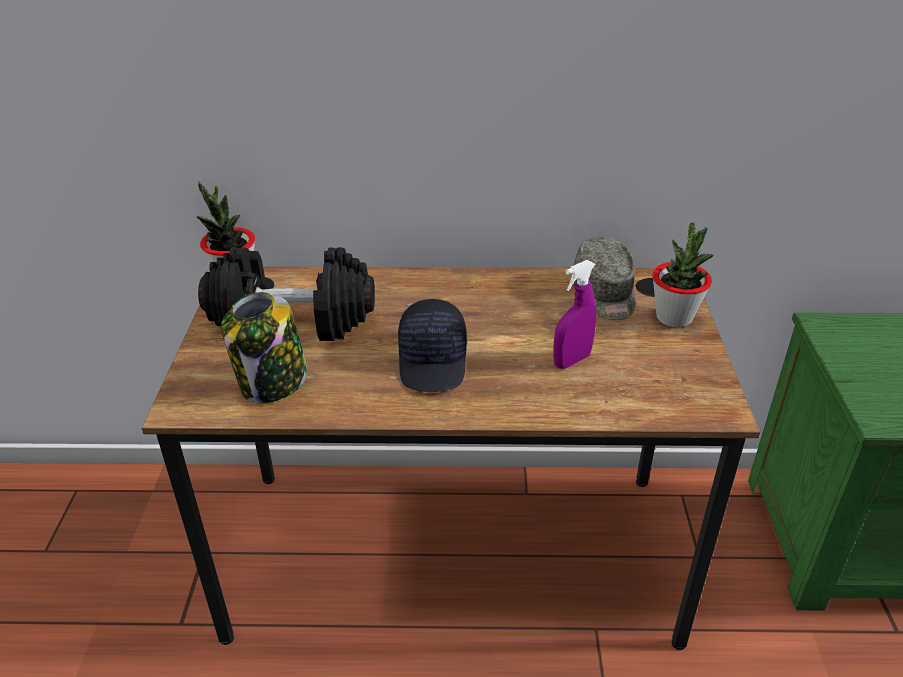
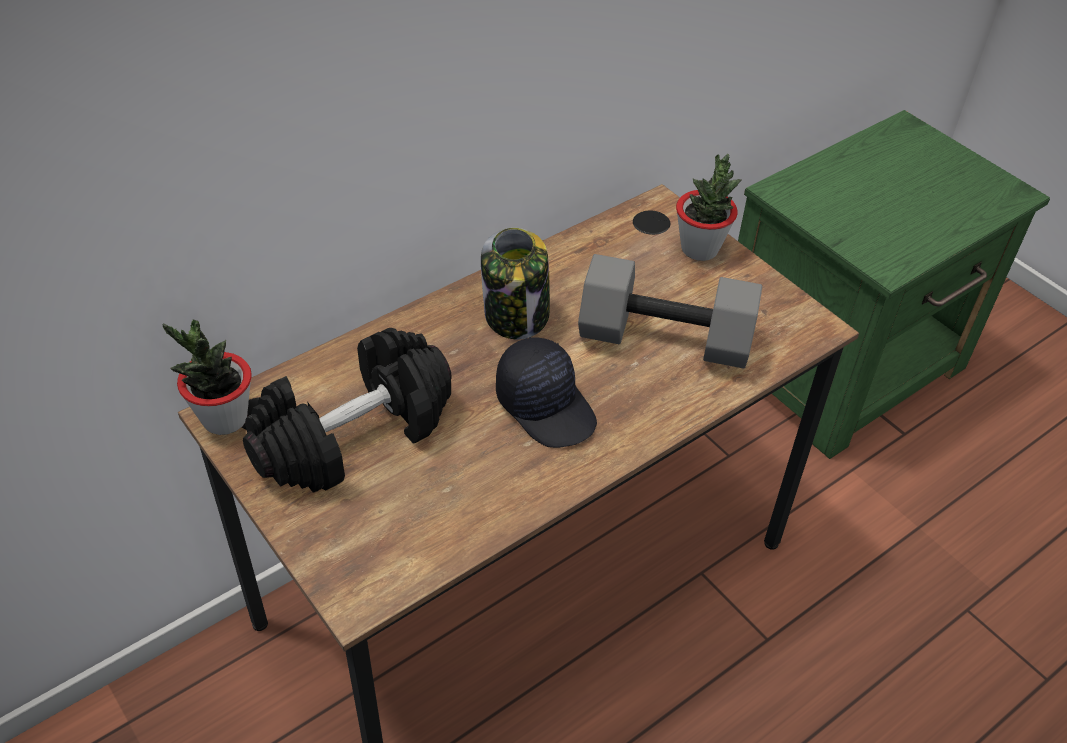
camera: 40 degrees left, 10 degrees up
jar [221,292,307,403] -> jar moved to [481,228,550,339]
purple spray bottle [553,260,596,369] -> grey dumbbell [578,254,762,369]
grey cap [574,237,635,320] -> none

